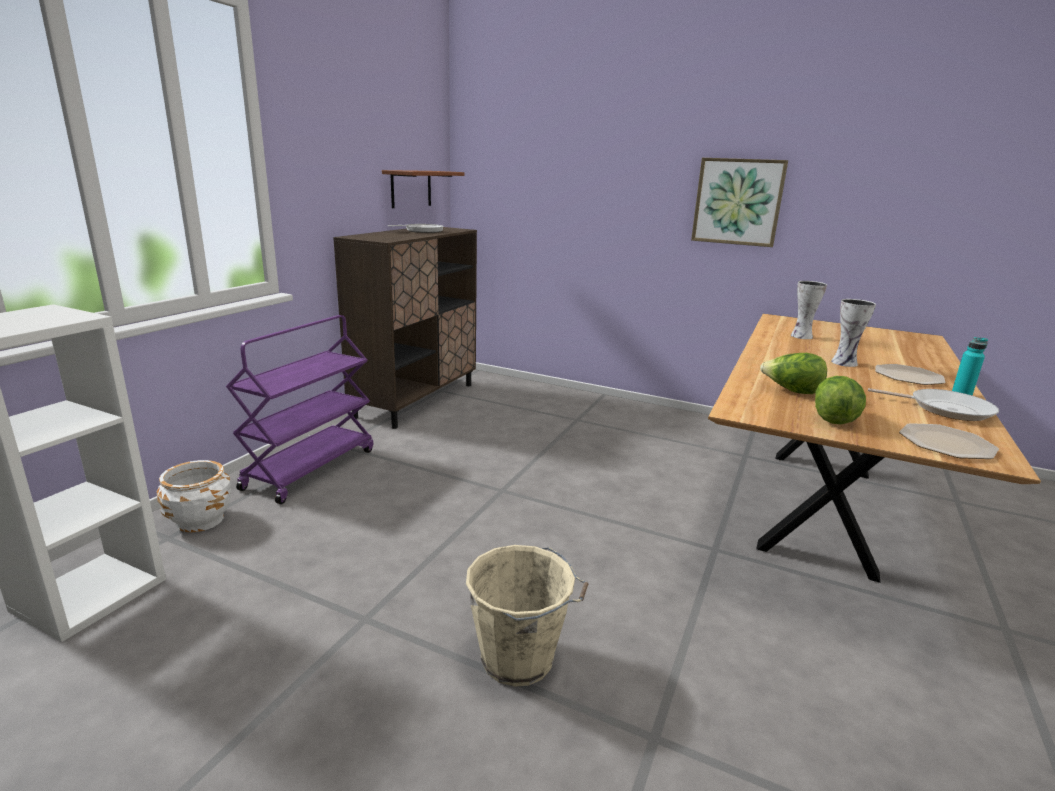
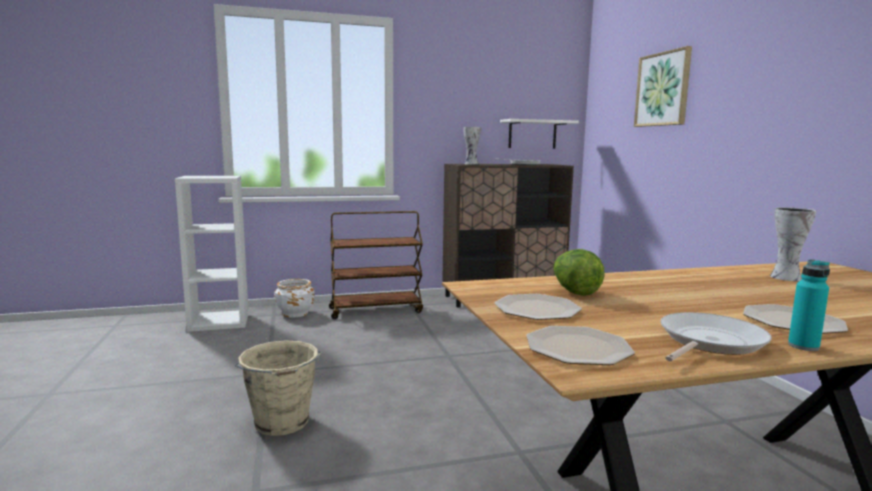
camera: 50 degrees right, 10 degrees down
purple cart [226,315,373,504] -> brown cart [329,211,423,319]
brown shelf [382,170,464,208] -> white shelf [500,119,579,149]
picture [691,158,788,247] -> picture moved to [634,46,692,127]
lettuce [815,376,866,424] -> plate [494,294,582,320]
vase [831,299,876,367] -> vase moved to [463,127,481,165]
frying pan [868,388,999,421] -> frying pan turned 120 degrees counterclockwise [661,312,772,361]

